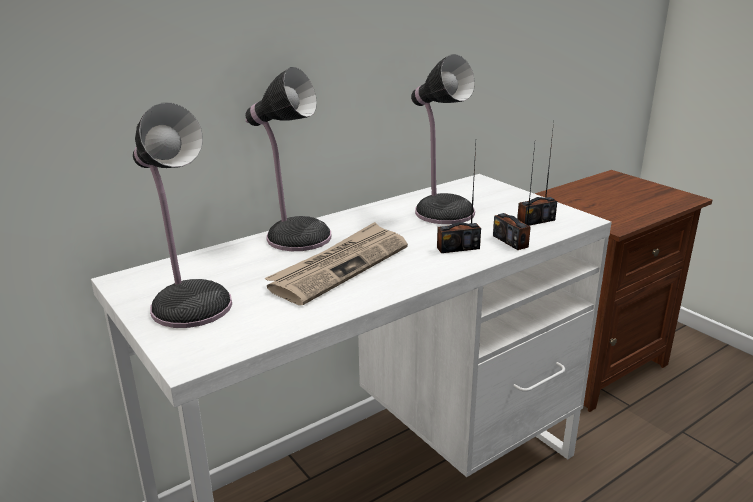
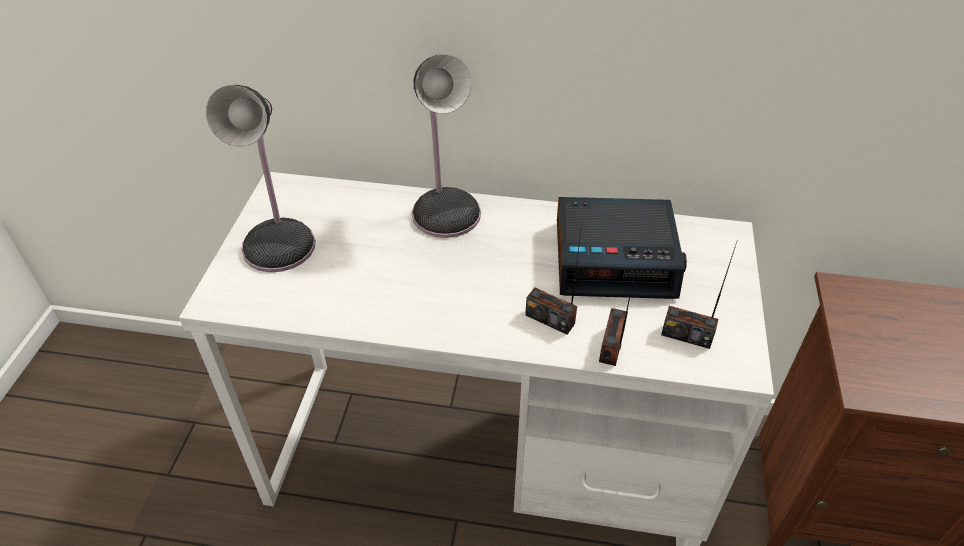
camera: 45 degrees right, 20 degrees up
newspaper [265,222,408,305] -> none
table lamp [411,54,475,224] -> alarm clock [557,197,687,299]

